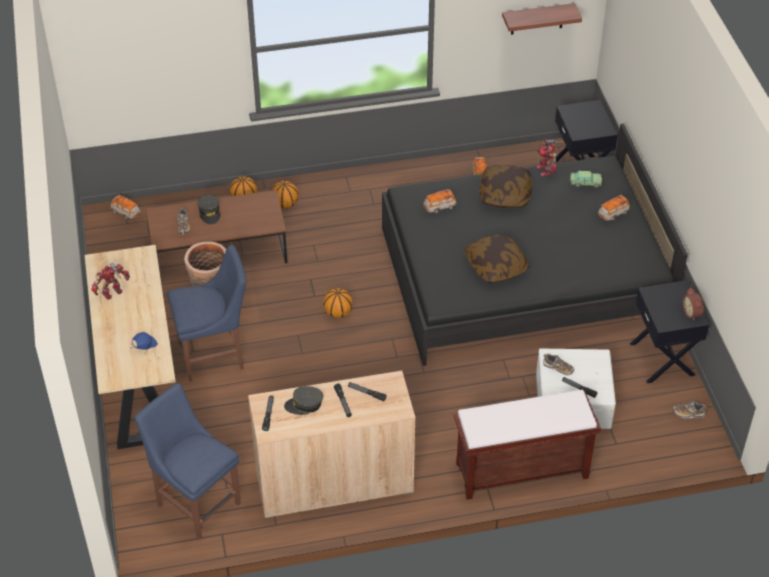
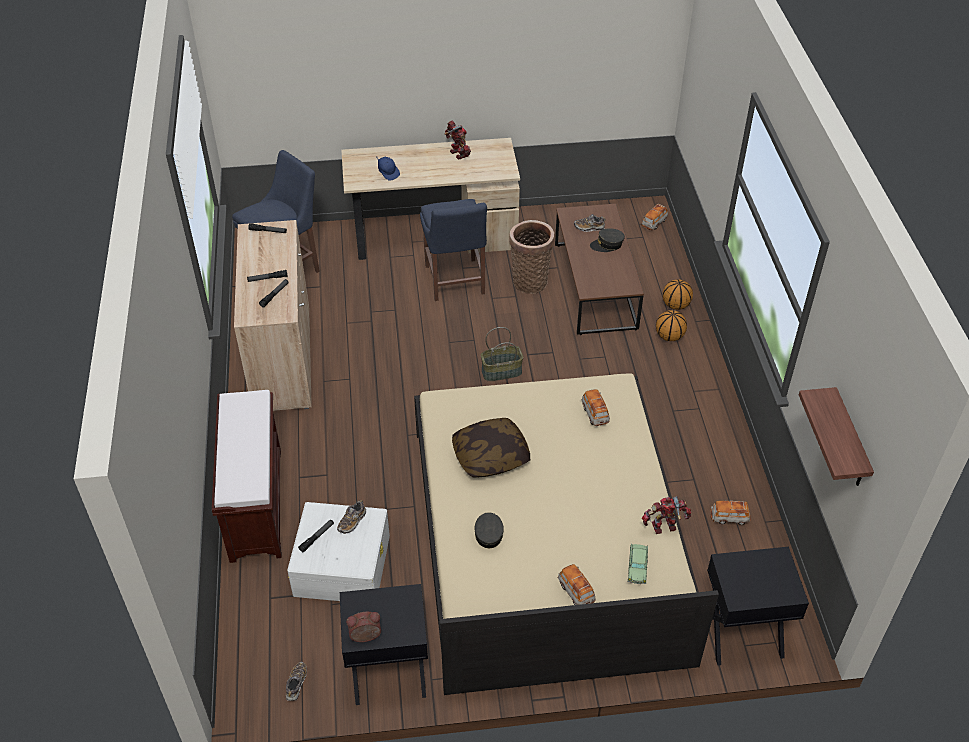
camera: 95 degrees right, 0 degrees up
grey cap [284,386,323,415] -> grey cap moved to [475,512,504,548]
basketball [323,288,353,318] -> basket [481,327,523,381]
black bed [382,124,688,366] -> beige bed [414,373,719,695]
pillow [479,165,532,208] -> none

